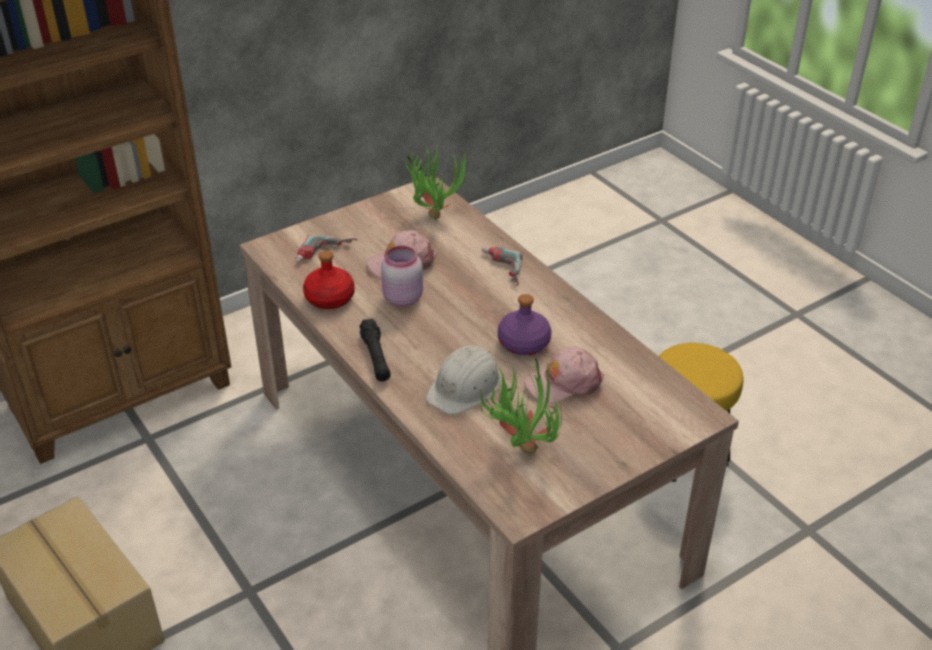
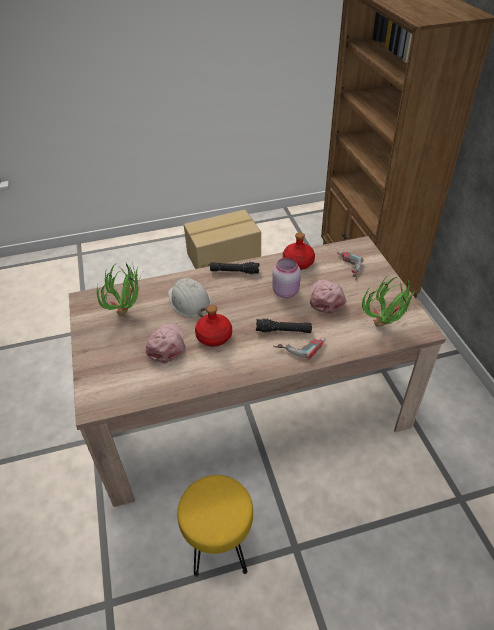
camera: 110 degrees right, 5 degrees up
purple bottle [498,294,551,355] -> red bottle [195,305,232,347]
none -> black flashlight [256,319,312,333]

